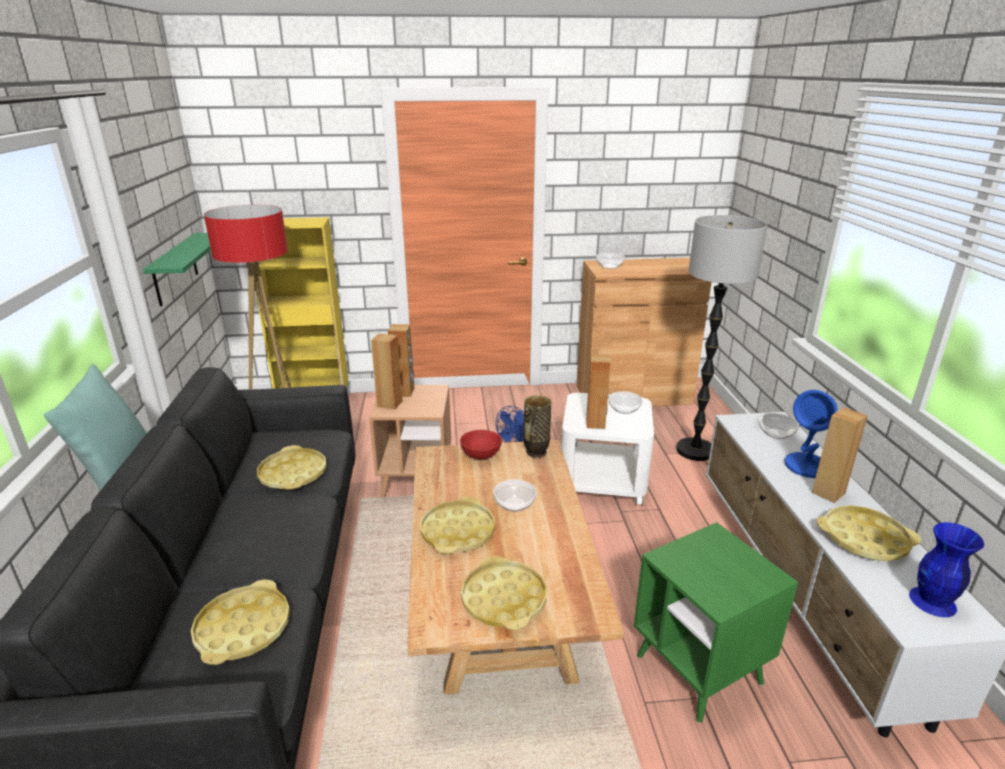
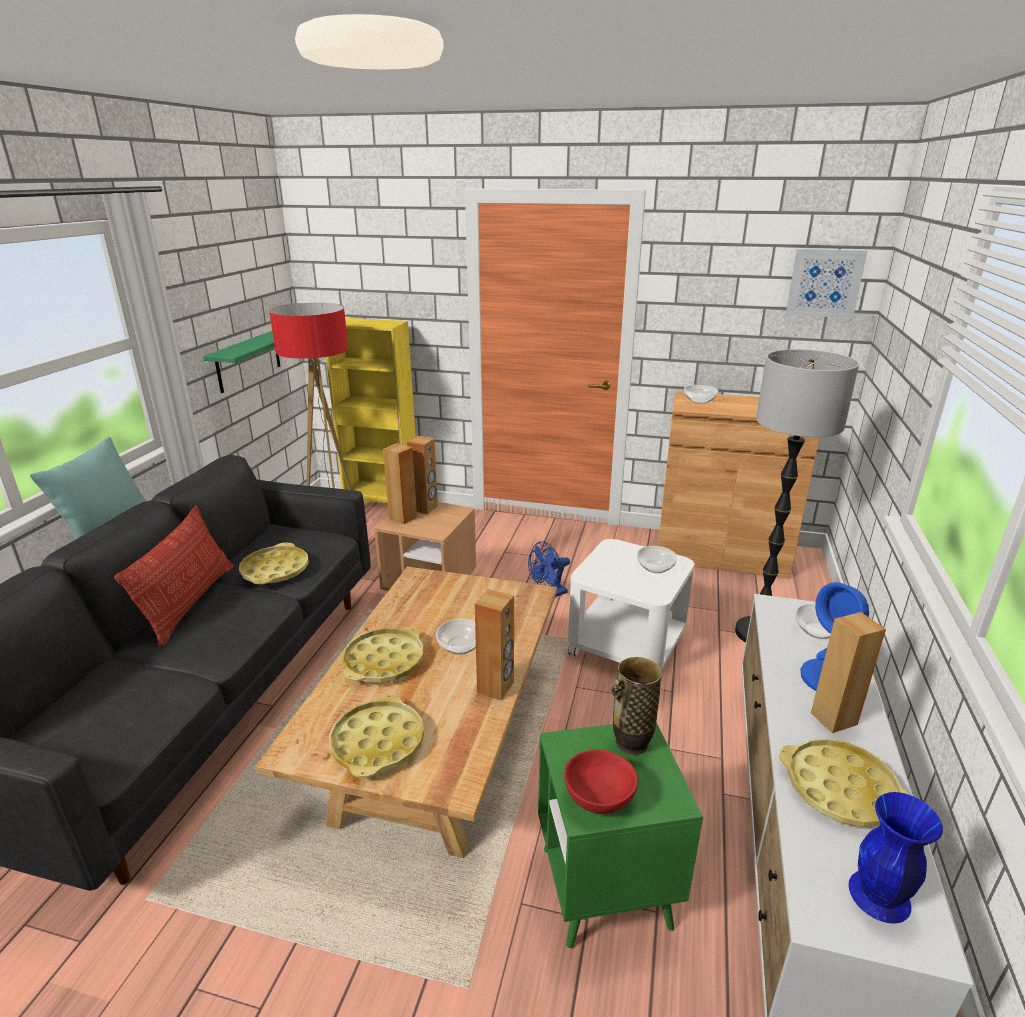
camera: 20 degrees right, 0 degrees up
yellow tray [191,579,290,665] -> none
red bowl [460,430,502,459] -> red bowl moved to [564,750,638,814]
vase [523,395,551,458] -> vase moved to [611,657,662,755]
brown speaker [586,354,611,429] -> brown speaker moved to [475,589,514,700]
none -> pillow [114,505,234,647]
none -> picture [786,249,867,318]

